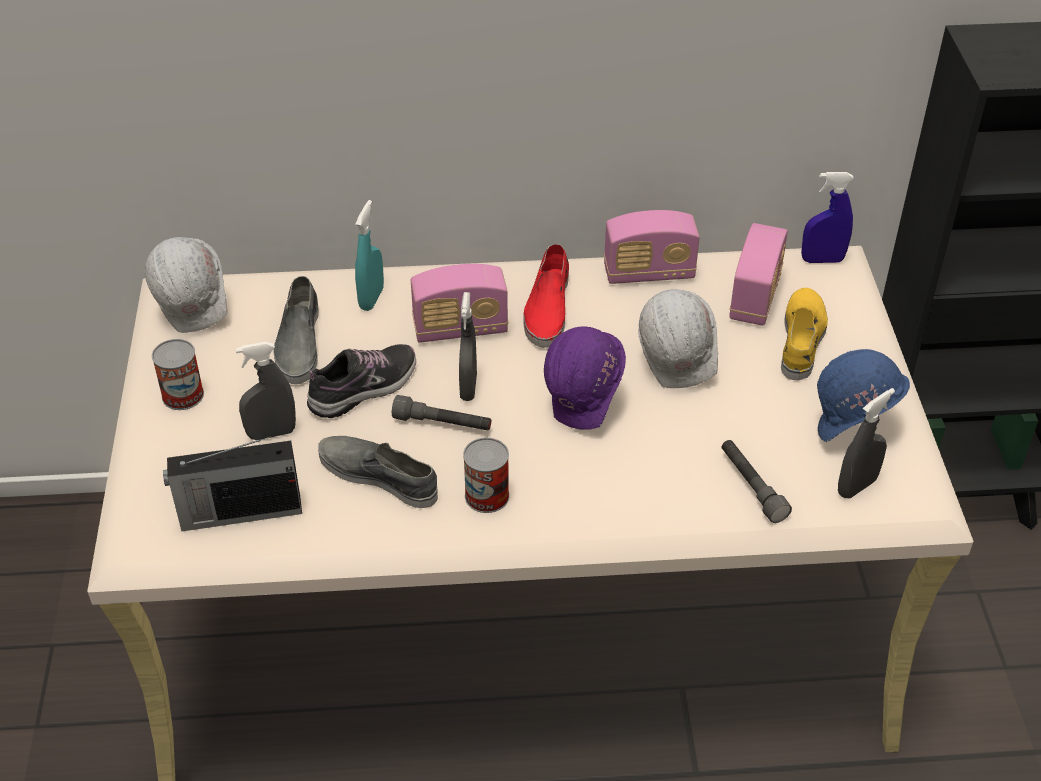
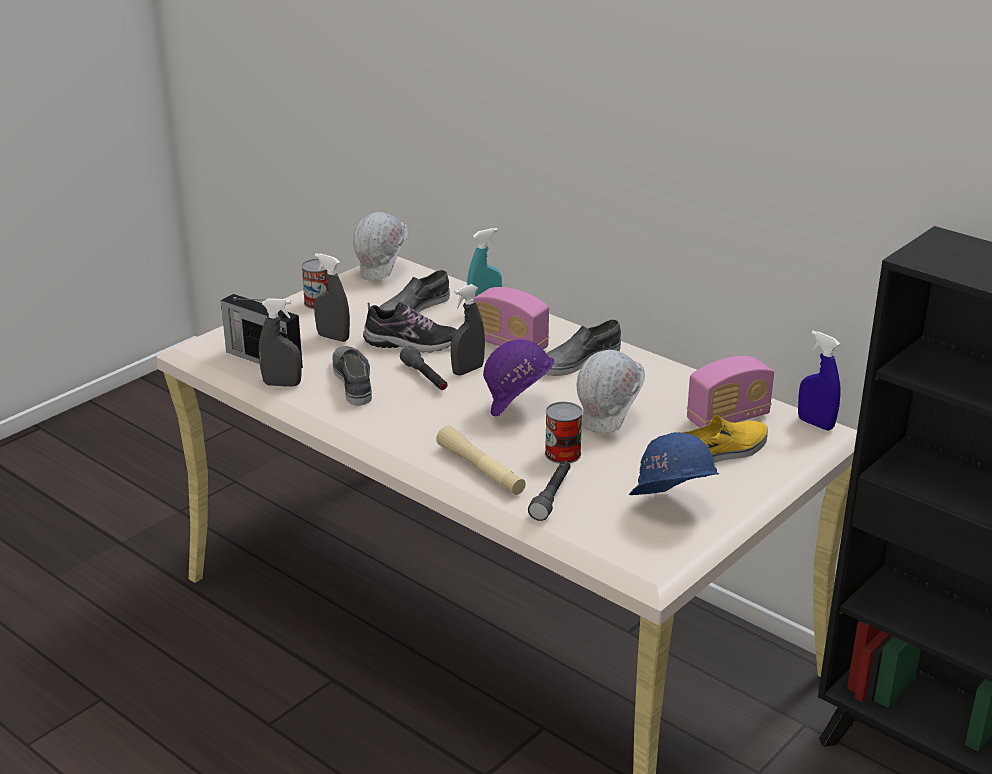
camera: 45 degrees right, 15 degrees down
can [463,437,509,513] -> can moved to [545,402,583,464]
red shoe [523,244,569,347] -> grey shoe [545,319,621,376]
radio [604,210,700,284] -> none
grey spray bottle [838,388,895,498] -> grey spray bottle moved to [259,298,302,387]
none -> beige flashlight [436,426,526,495]

